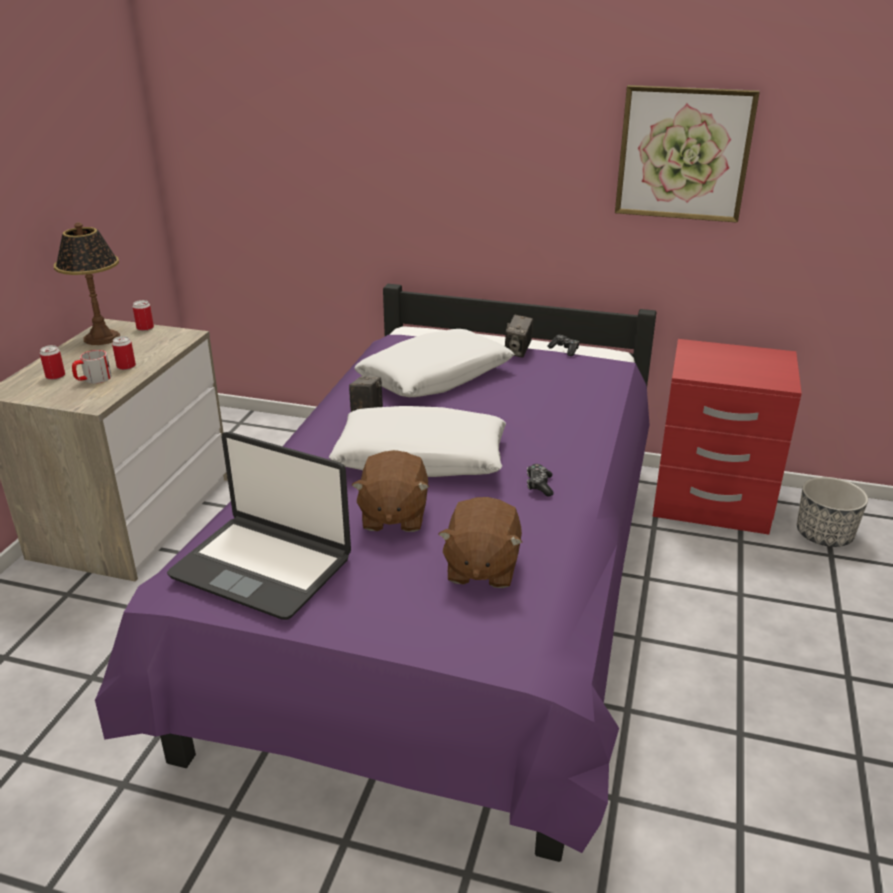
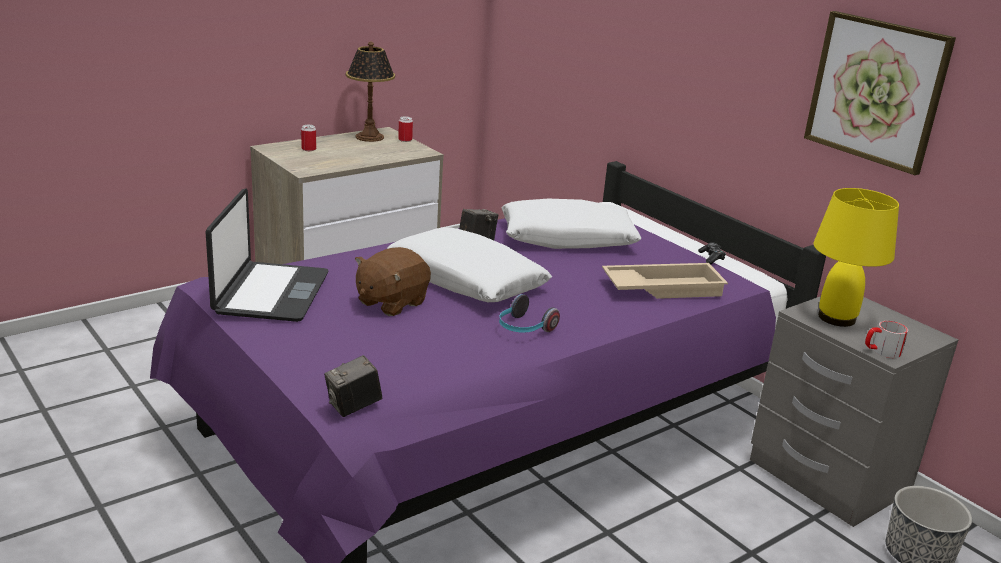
camera: 35 degrees right, 5 degrees down
mug [72,350,112,384] -> mug moved to [865,321,908,358]
can [112,336,136,370] -> none
laptop [167,432,351,620] -> laptop turned 150 degrees counterclockwise [206,188,328,322]
brown plush toy [438,497,522,588] -> none
camera [505,315,533,358] -> camera moved to [324,355,382,417]
game controller [527,464,554,496] -> headphones [499,294,560,333]
red nightstand [653,339,802,535] -> grey nightstand [750,296,958,527]
none -> beige tray [602,263,728,299]
none -> yellow table lamp [814,188,899,327]

